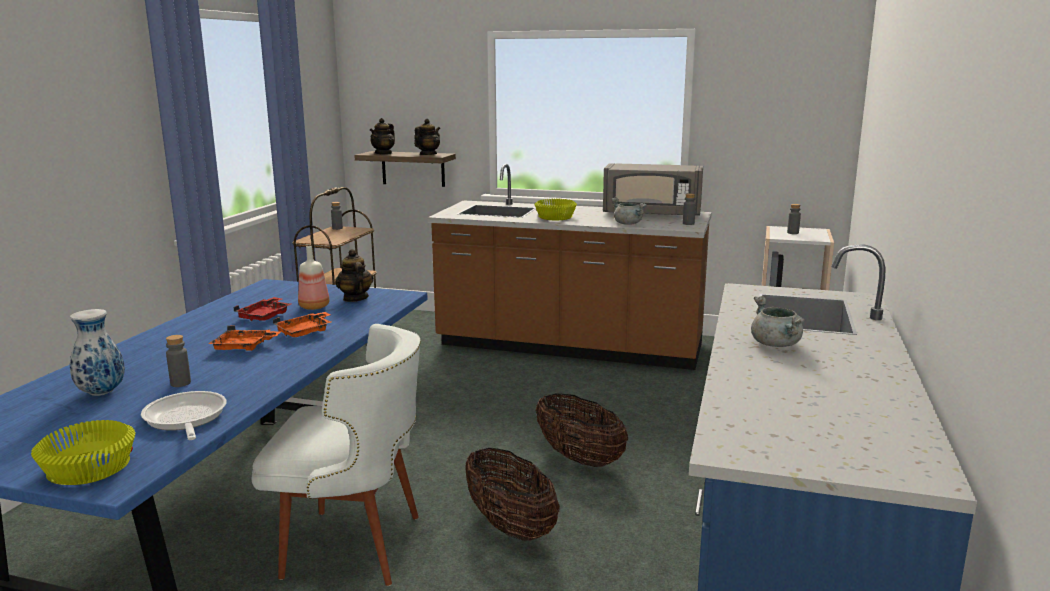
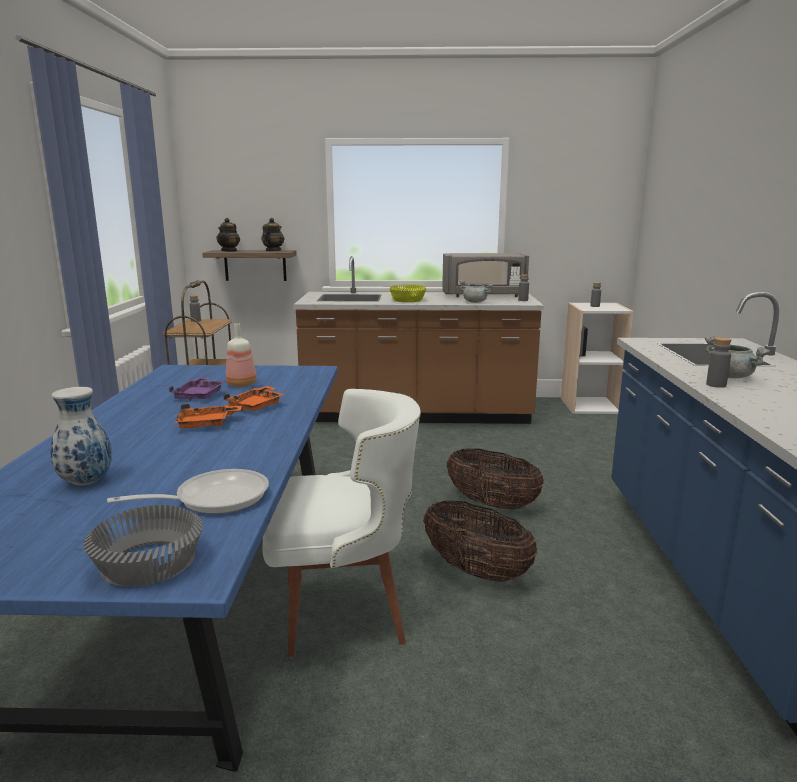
camera: 15 degrees left, 0 degrees up
yellow bowl [31,420,135,485] -> grey bowl [83,505,203,587]
frying pan [141,391,227,440] -> frying pan turned 105 degrees clockwise [107,469,269,514]
grey bottle [166,335,191,387] -> grey bottle moved to [706,337,731,388]
red tray [233,297,291,321] -> purple tray [169,377,226,401]
teapot [335,249,373,302] -> none

